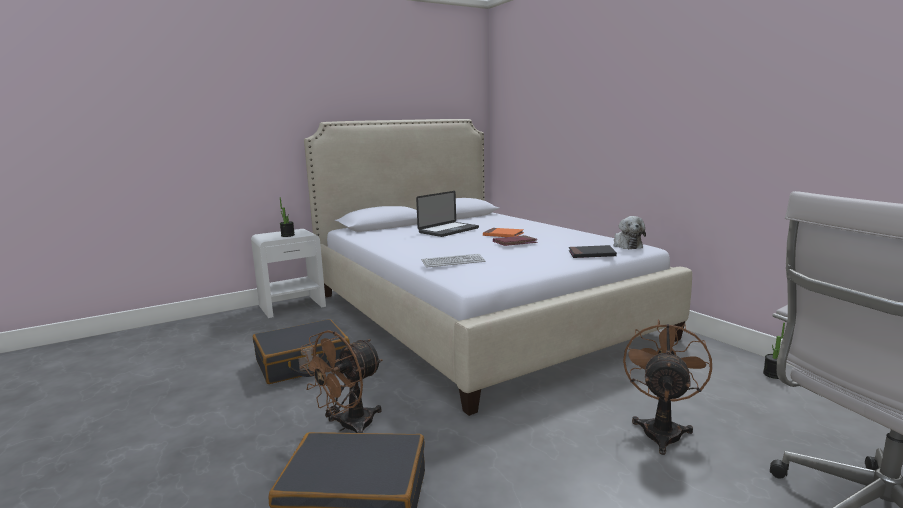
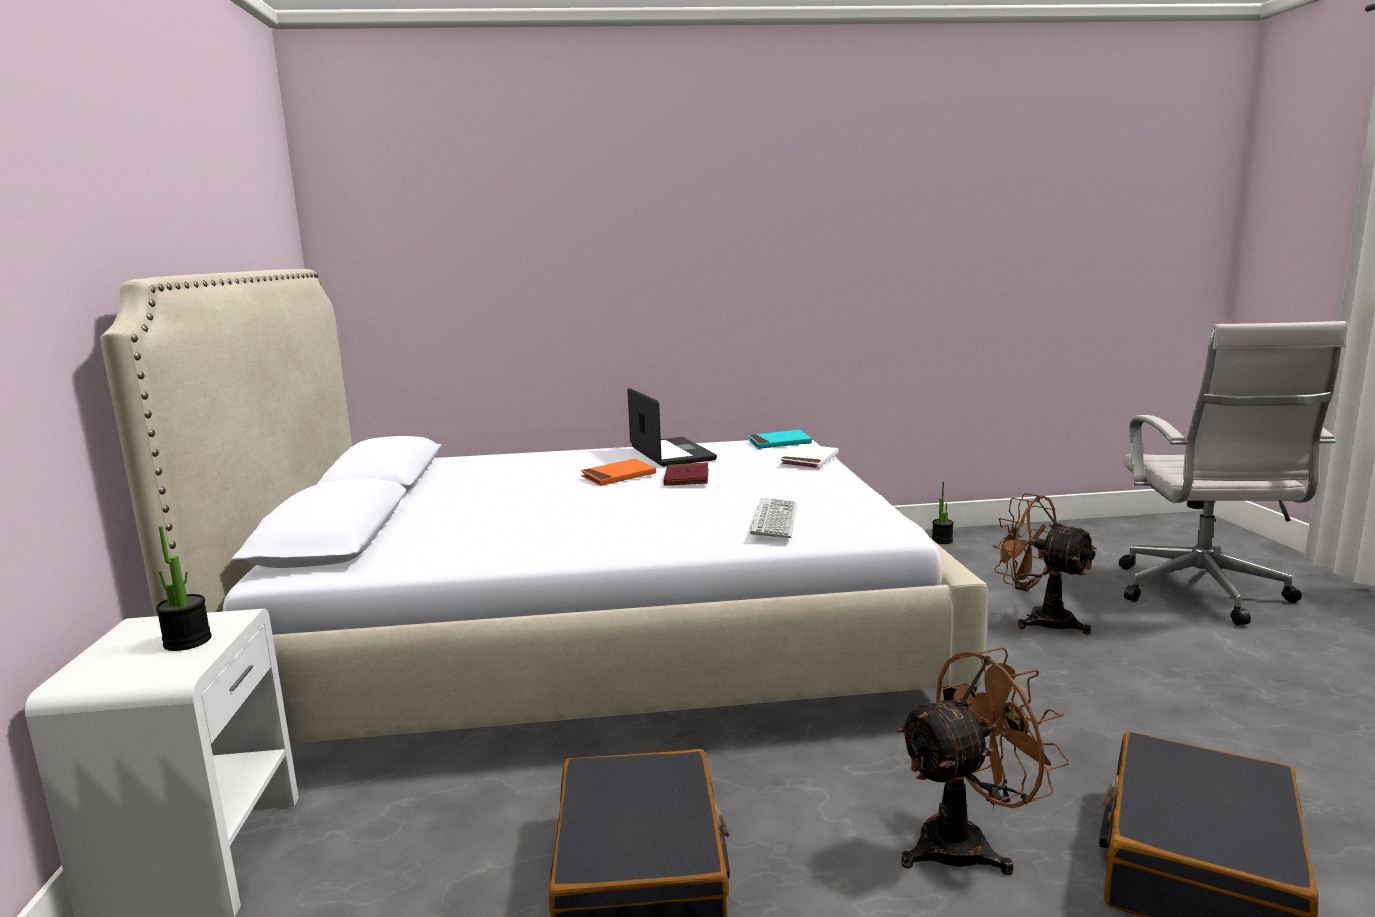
camera: 65 degrees left, 0 degrees up
brown fan [299,330,383,433] -> brown fan turned 90 degrees counterclockwise [897,647,1070,875]
laptop [416,191,479,237] -> laptop moved to [627,388,717,467]
black book [569,245,617,258] -> white book [780,444,838,469]
plush toy [613,216,646,249] -> turquoise book [748,430,812,449]

